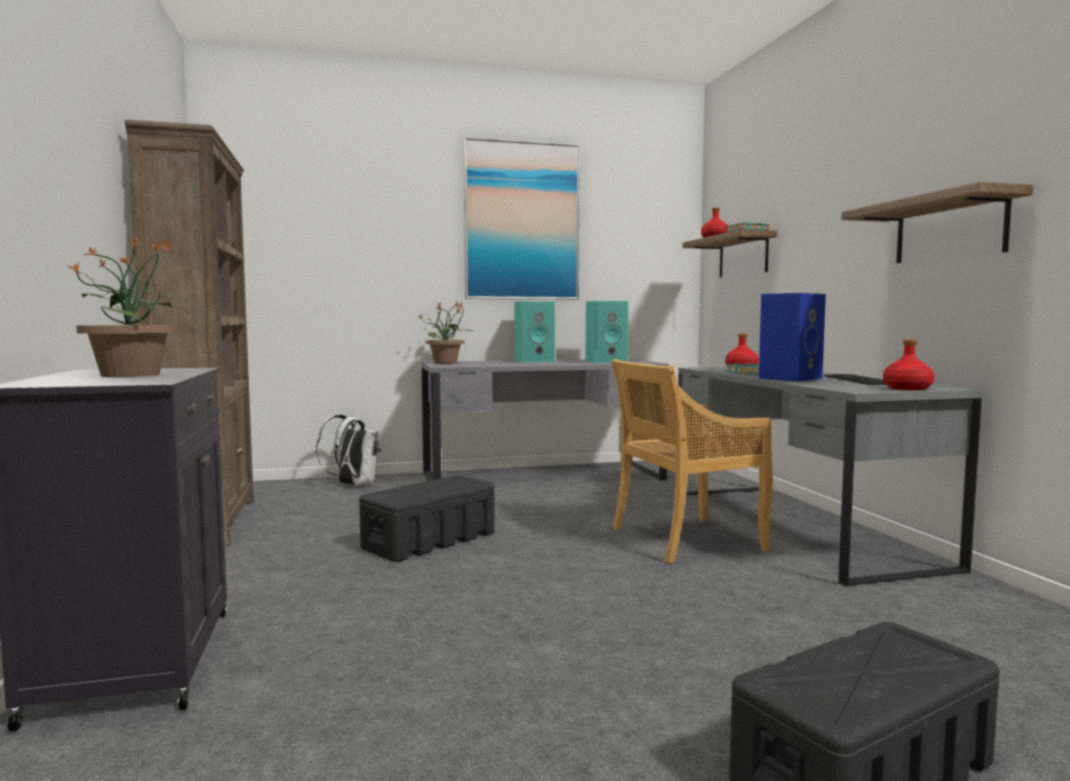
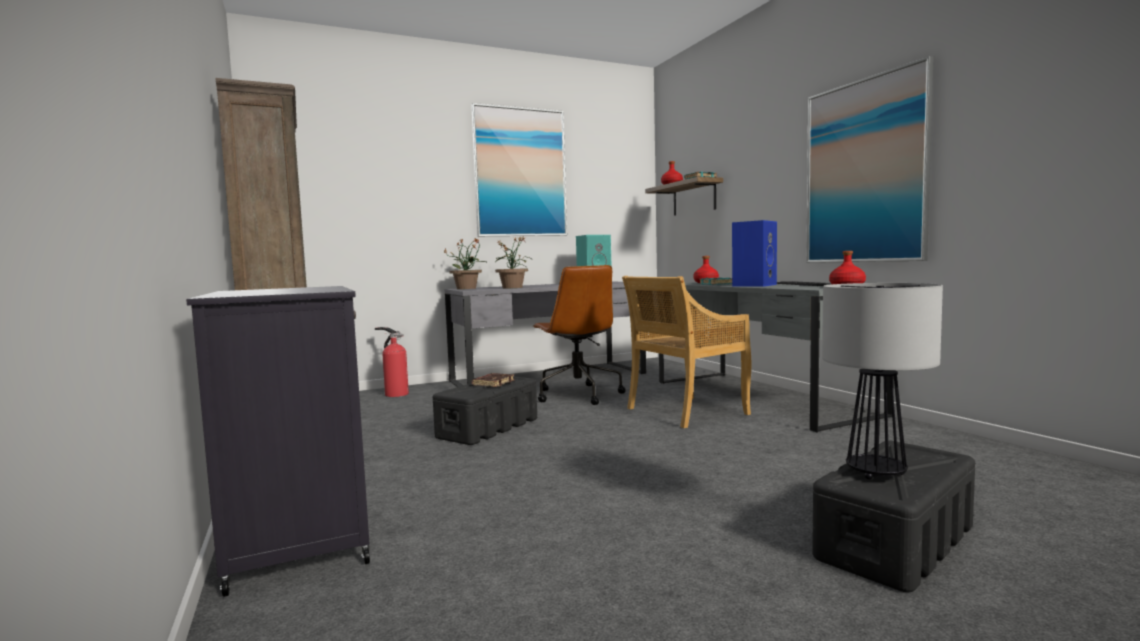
camera: 10 degrees left, 0 degrees up
potted plant [68,238,187,377] -> potted plant moved to [495,236,532,288]
white backpack [316,414,381,486] -> fire extinguisher [375,327,409,397]
turquoise speaker [515,301,555,362] -> none
shelf [841,182,1033,263] -> picture [806,56,934,263]
none -> brown book [472,373,514,387]
none -> brown office chair [533,265,626,405]
none -> table lamp [822,283,943,480]

